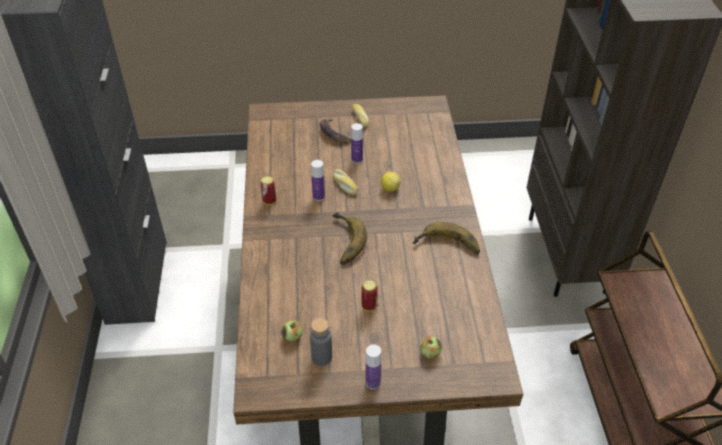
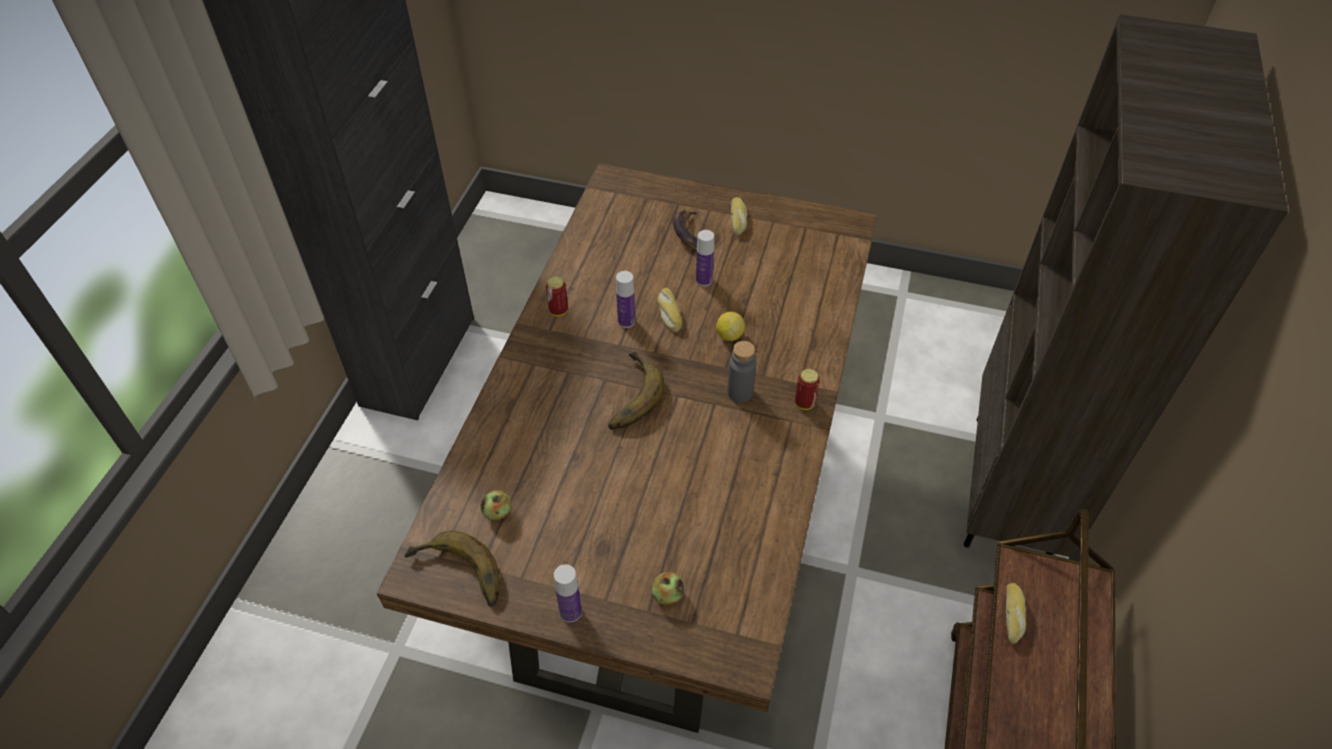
camera: 20 degrees right, 5 degrees up
grey bottle [310,318,332,366] -> grey bottle moved to [727,341,756,403]
can [361,280,378,311] -> can moved to [795,369,820,410]
banana [413,222,480,254] -> banana moved to [405,531,500,607]
none -> bread [1006,583,1026,644]

